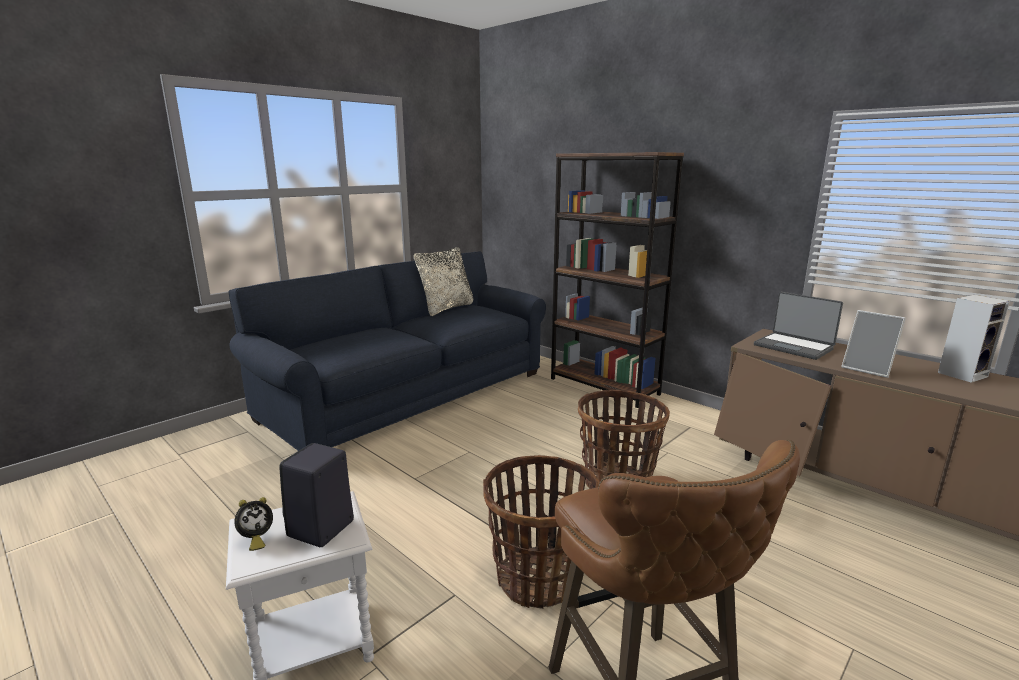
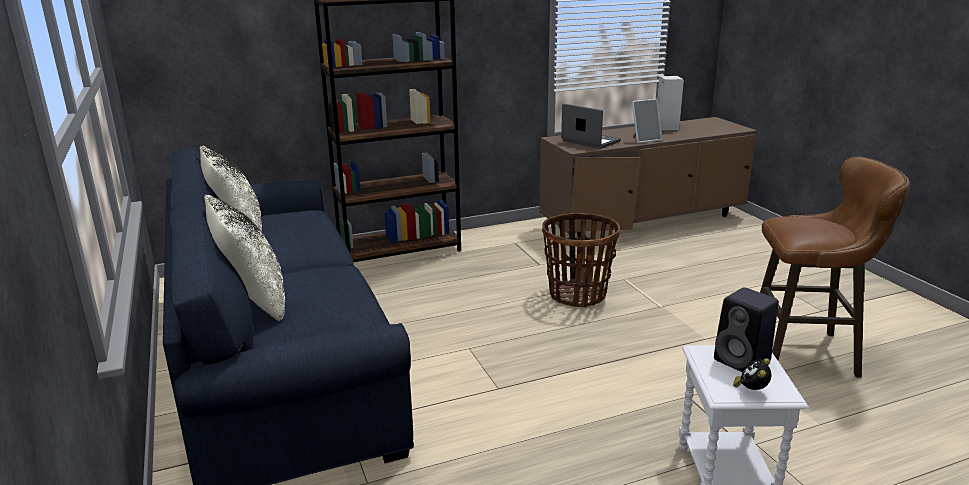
camera: 65 degrees left, 5 degrees up
alarm clock [234,497,273,551] -> alarm clock turned 135 degrees counterclockwise [733,358,771,390]
basket [483,455,600,609] -> none
laptop [754,292,843,360] -> laptop turned 120 degrees counterclockwise [561,104,621,149]
none -> beige pillow [204,194,285,321]

